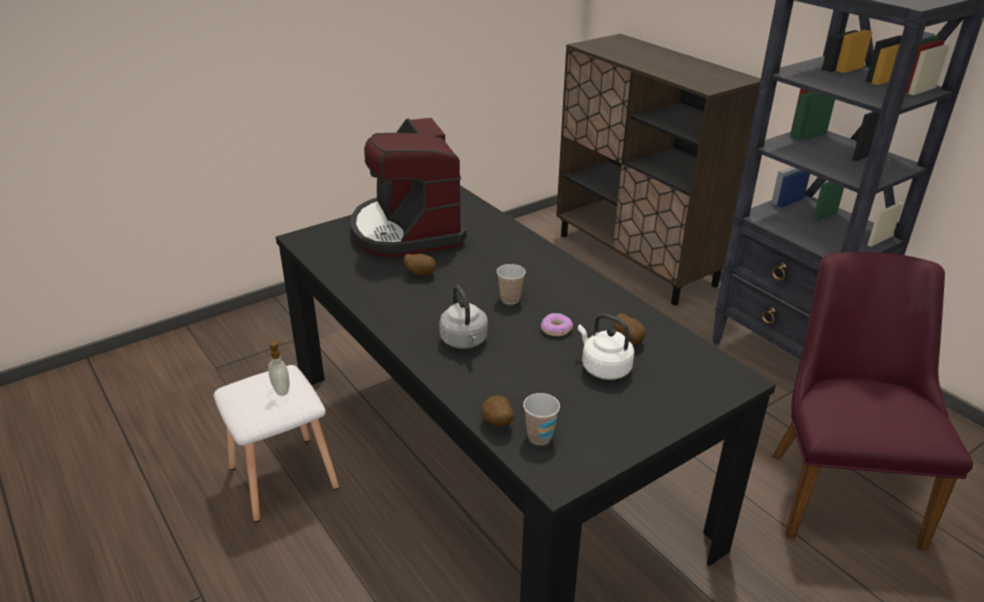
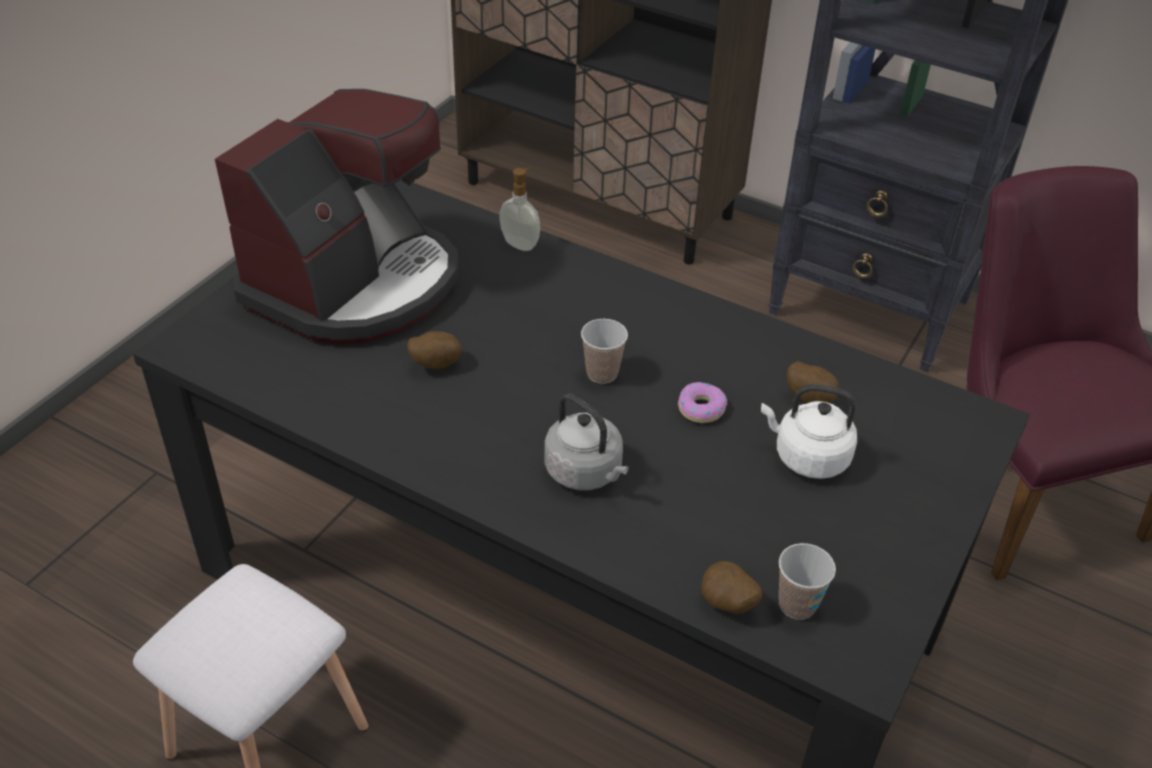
camera: 25 degrees left, 10 degrees up
soap dispenser [268,341,290,396] -> soap dispenser moved to [499,168,540,251]
coffee machine [350,118,466,257] -> coffee machine turned 105 degrees counterclockwise [215,89,458,344]

